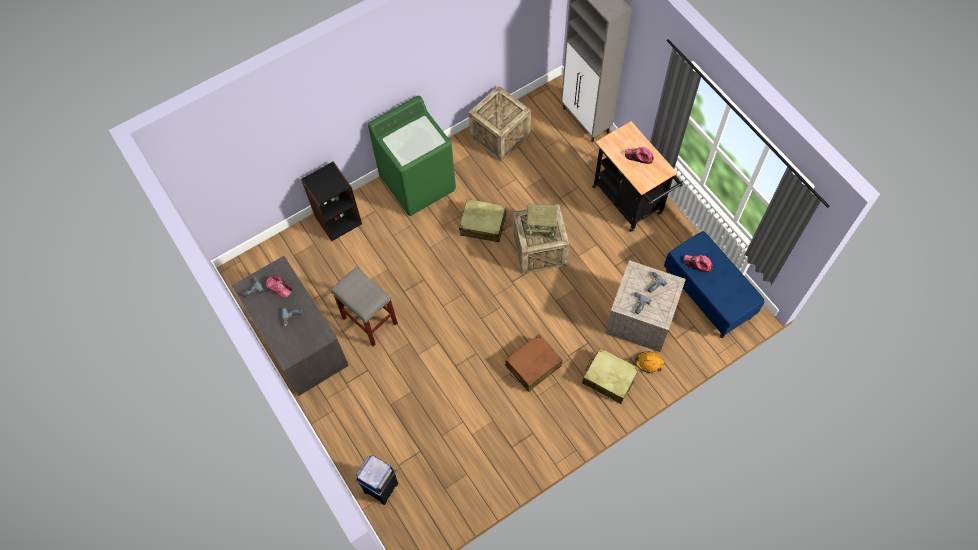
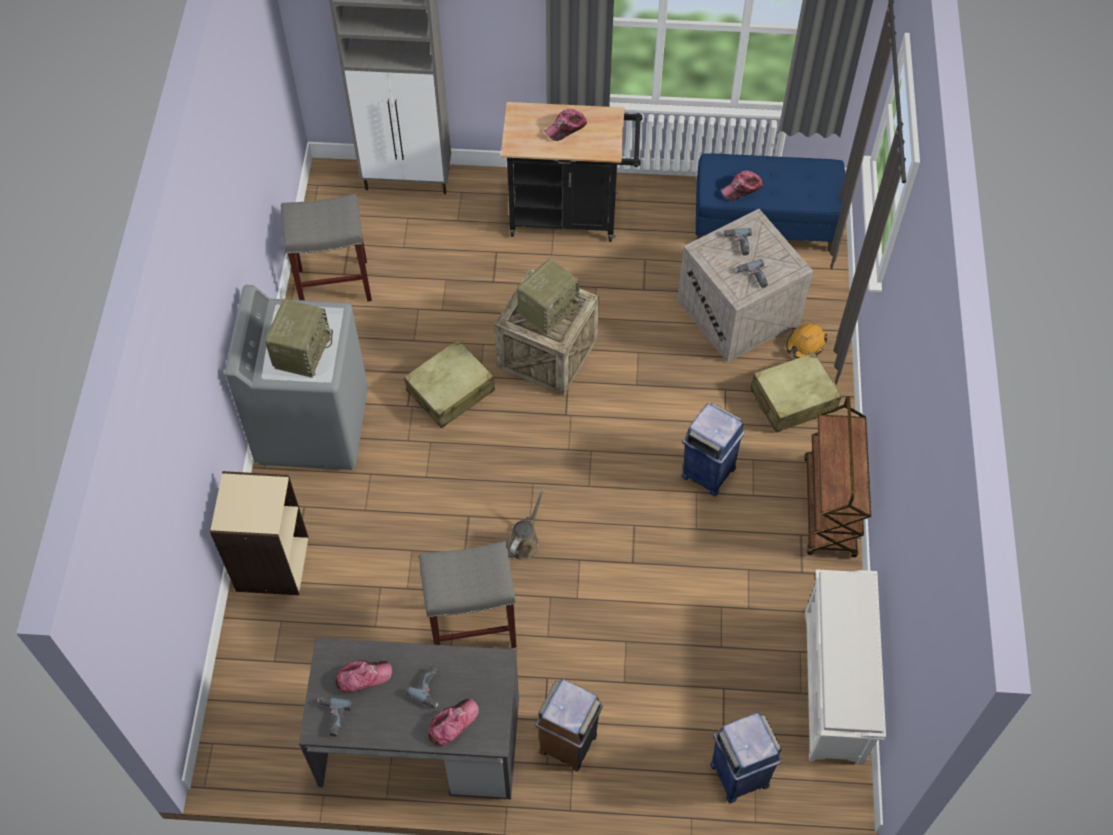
camera: 55 degrees left, 5 degrees down
black bookcase [301,161,362,241] -> beige bookcase [210,471,309,595]
green washing machine [368,96,456,216] -> grey washing machine [225,285,368,470]
crate [469,86,531,162] -> grey stool [281,194,372,302]
brown suitcase [505,334,562,392] -> blue trash can [682,403,745,496]
none -> radio [265,299,333,378]
none -> cap [428,699,479,746]
none -> brown watering can [507,488,545,560]
none -> brown trash can [535,679,603,772]
none -> brown cart [804,396,871,557]
none -> white shoe rack [805,569,886,765]

